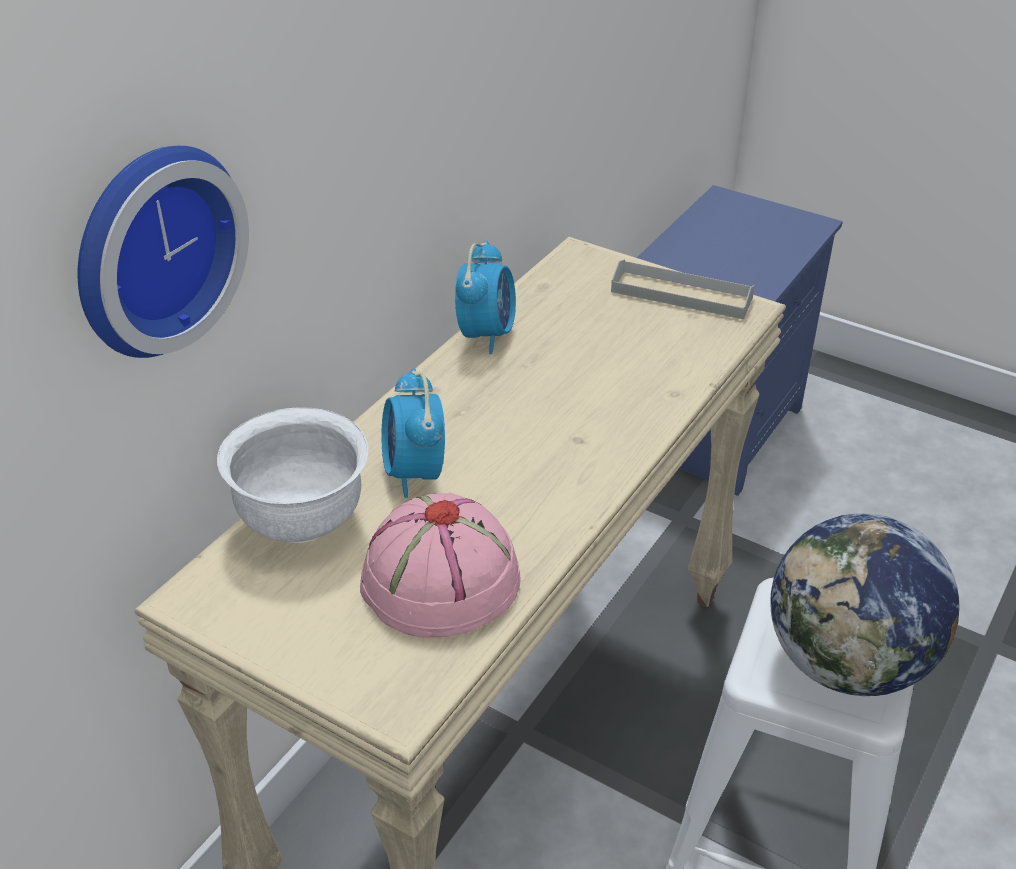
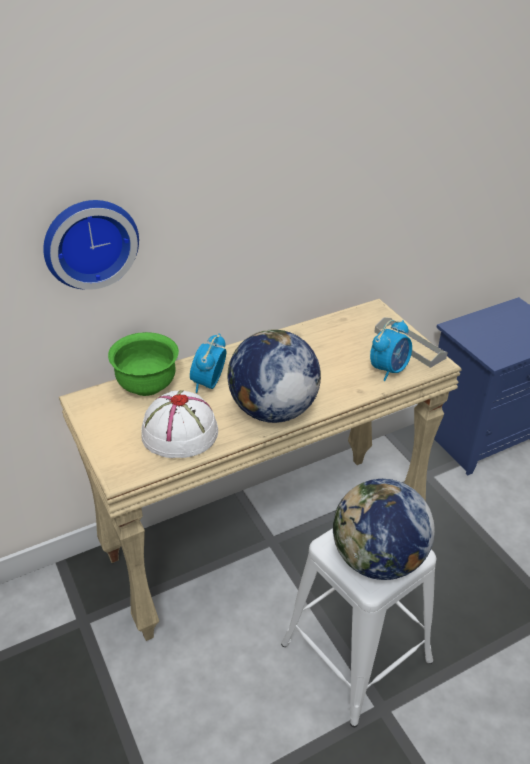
camera: 30 degrees right, 0 degrees up
white bowl [217,407,369,543] -> green bowl [108,332,179,396]
pink hat [360,492,521,638] -> white hat [141,390,218,458]
alarm clock [455,240,516,354] -> alarm clock moved to [370,320,412,381]
none -> globe [227,330,321,423]

